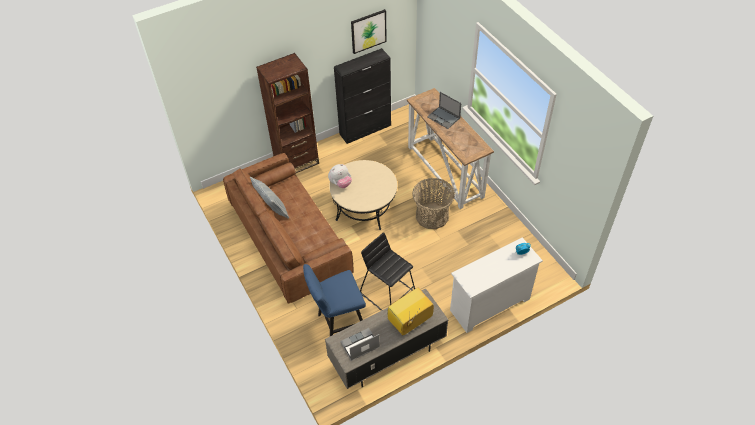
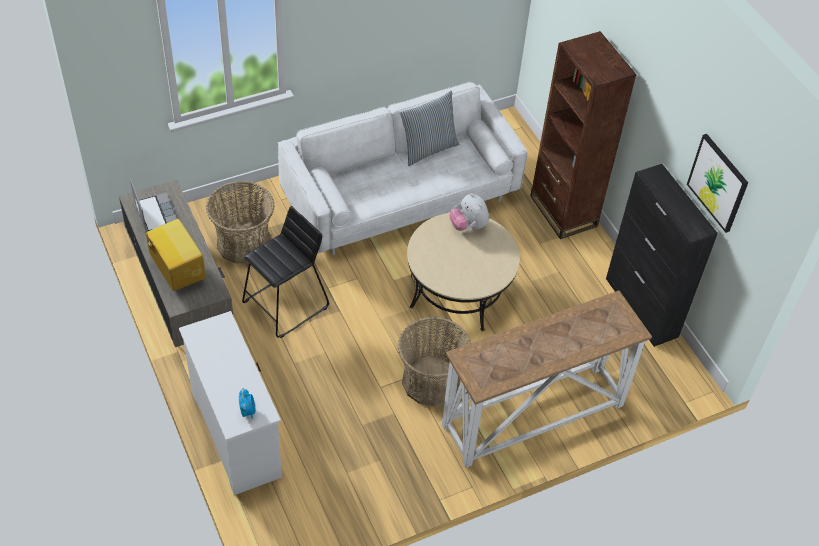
camera: 90 degrees right, 0 degrees up
brown sofa [223,153,354,304] -> white sofa [277,82,527,256]
blue stool [303,264,366,336] -> basket [206,181,275,264]
laptop [427,92,461,129] -> none

